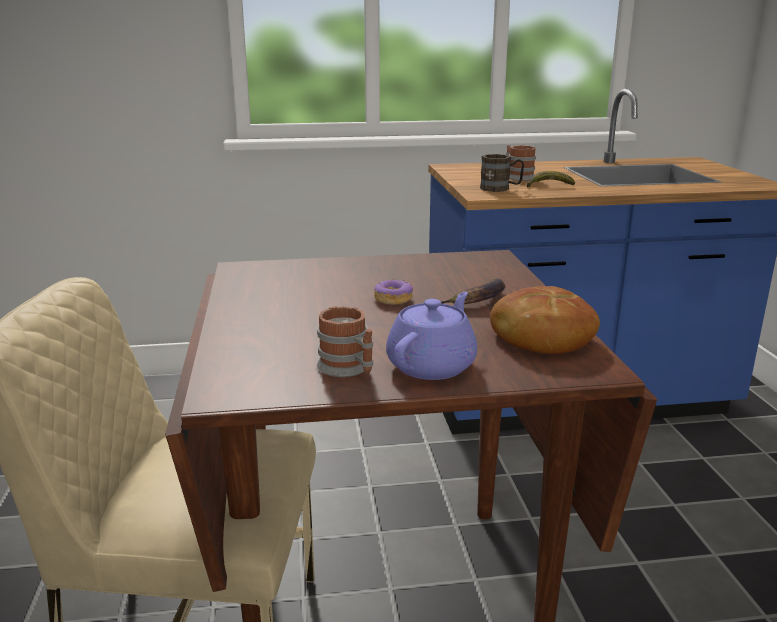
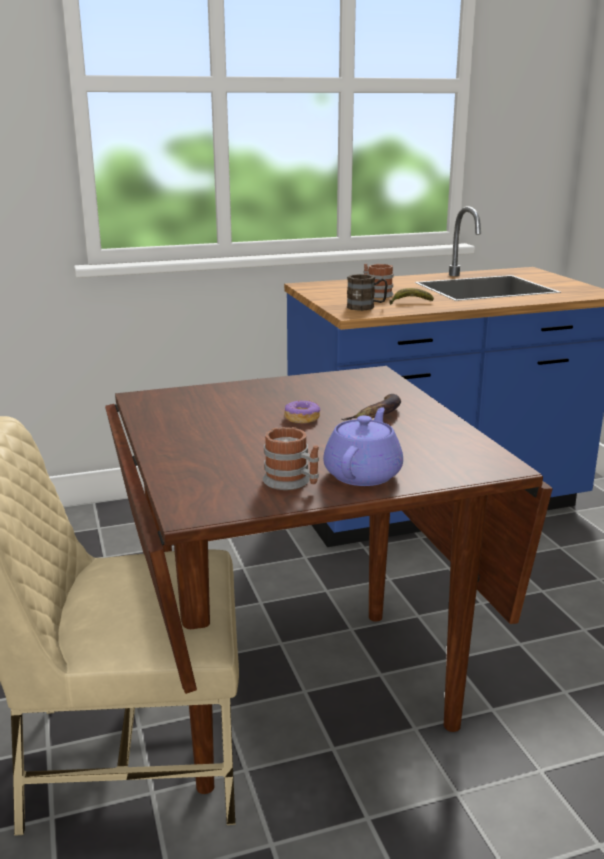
camera: 10 degrees left, 0 degrees up
bread [490,286,600,354] -> none

